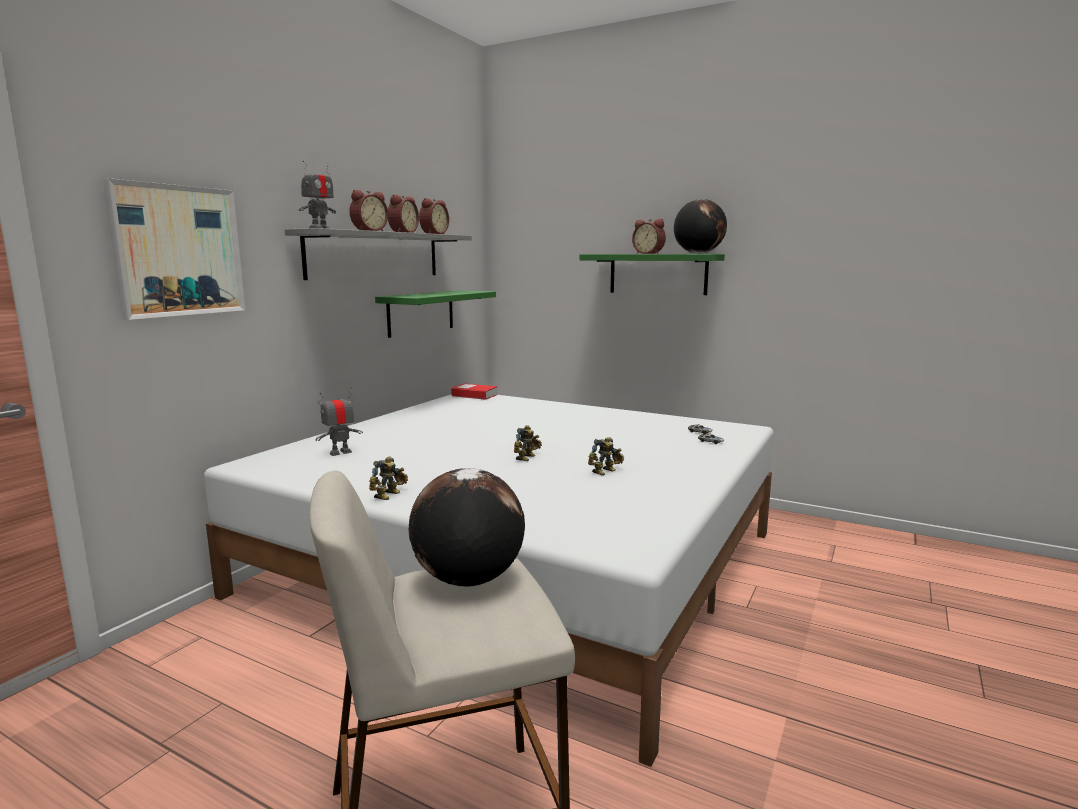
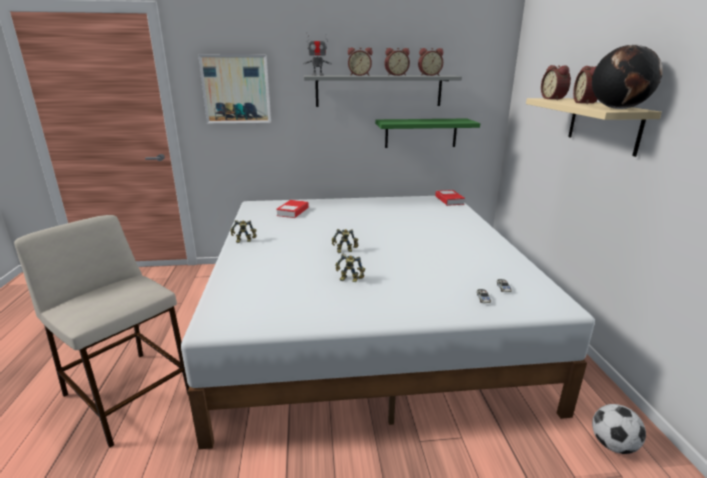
camera: 55 degrees right, 10 degrees up
toy robot [315,387,363,456] -> book [276,200,309,218]
globe [409,468,525,587] -> none
green shelf [579,254,725,295] -> beige shelf [526,98,662,157]
none -> alarm clock [541,65,571,100]
none -> football [592,404,646,454]

